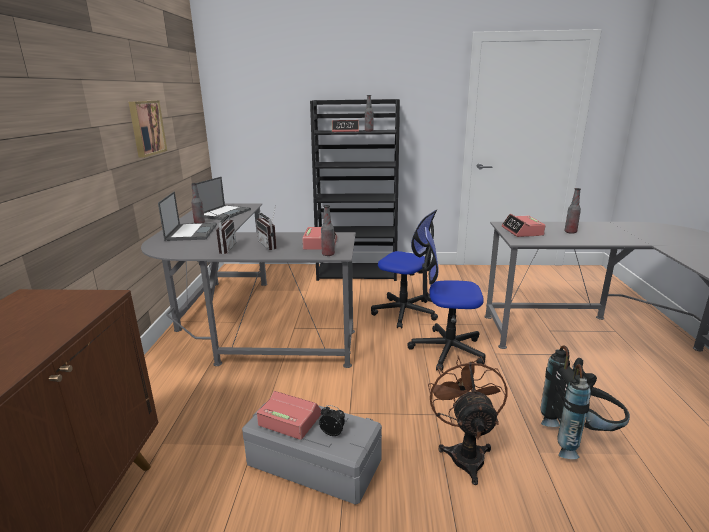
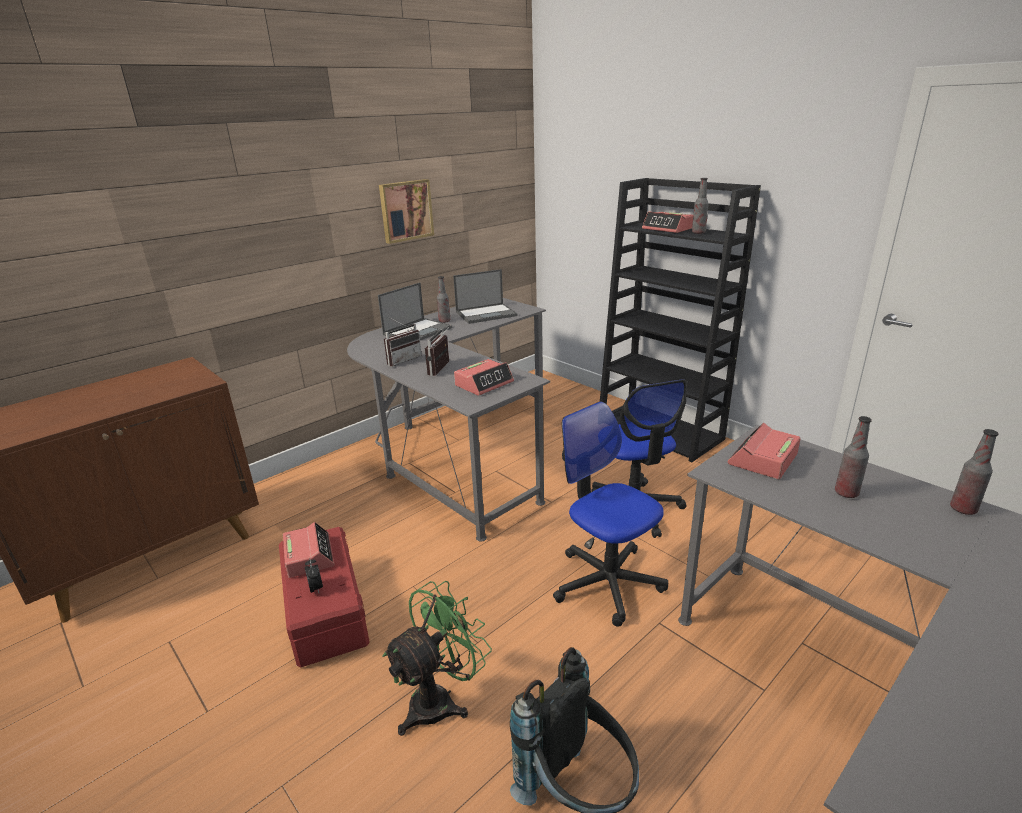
camera: 45 degrees right, 5 degrees up
grey storage box [242,403,382,504] -> red storage box [279,527,370,667]
bottle [321,205,335,256] -> bottle moved to [950,429,999,515]
brown fan [428,356,507,485] -> green fan [382,581,492,736]

